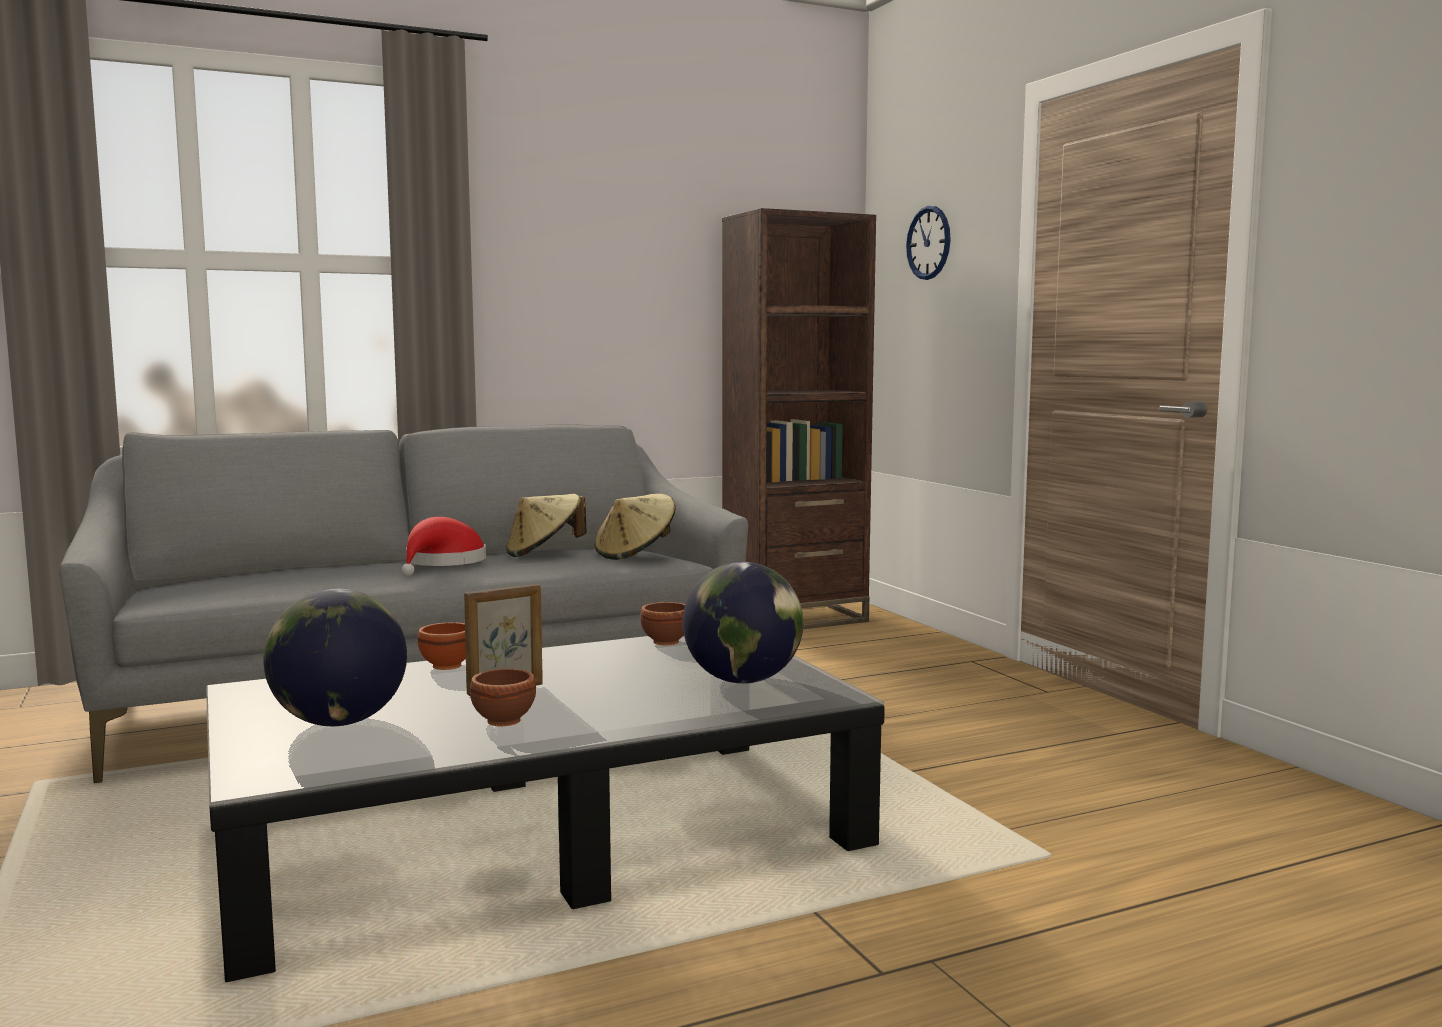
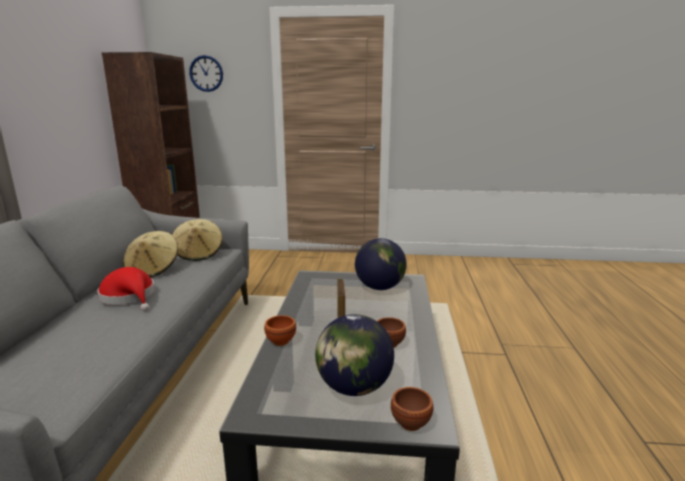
camera: 60 degrees left, 10 degrees up
brown bowl [640,602,685,645] -> brown bowl moved to [391,387,433,431]

